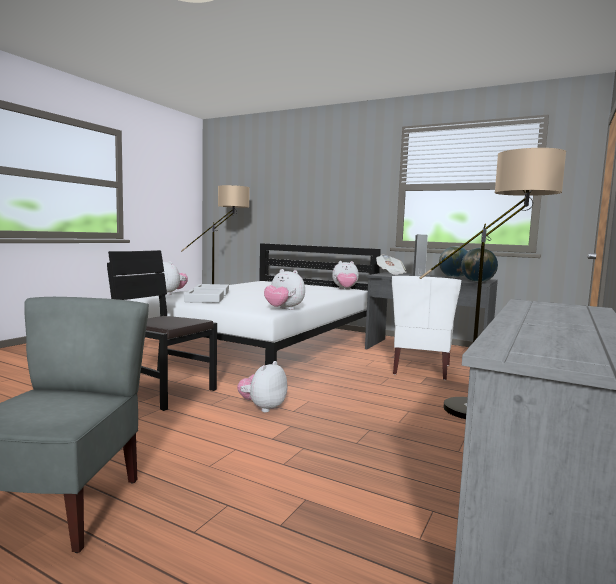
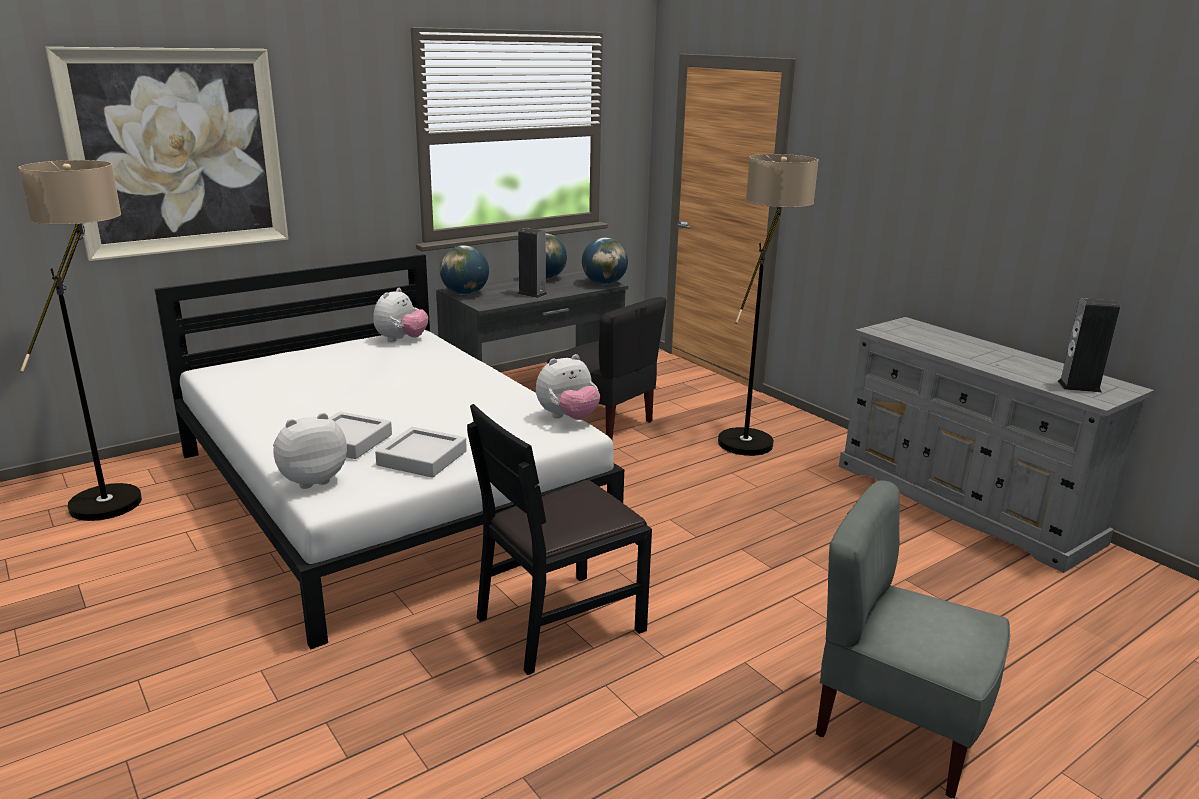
camera: 65 degrees left, 15 degrees up
plush toy [237,361,287,412] -> none
newspaper [376,255,406,275] -> globe [440,245,489,295]
white chair [392,276,461,380] -> black chair [547,297,666,440]
none -> picture [45,47,289,261]
none -> speaker [1058,298,1120,392]

